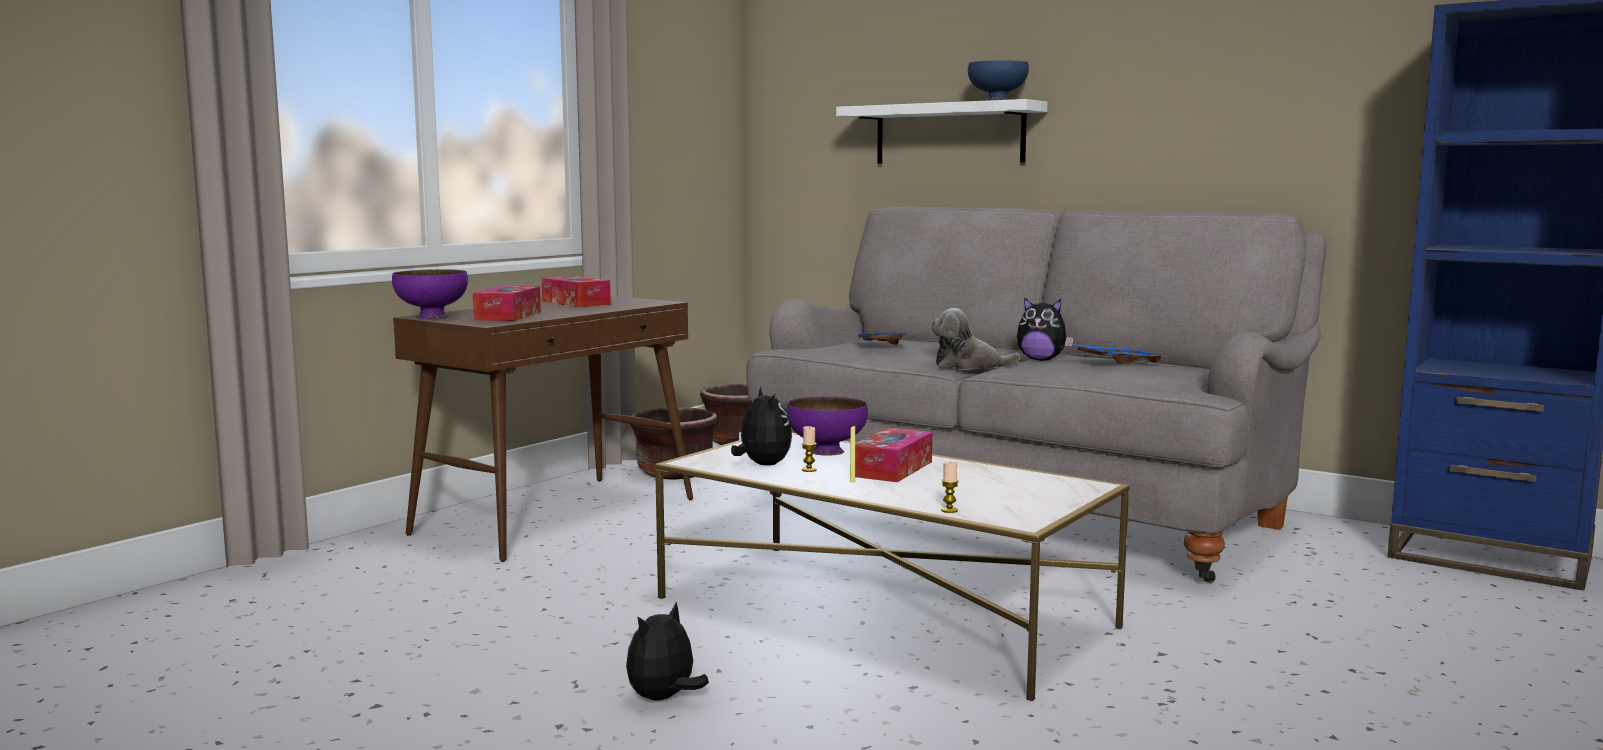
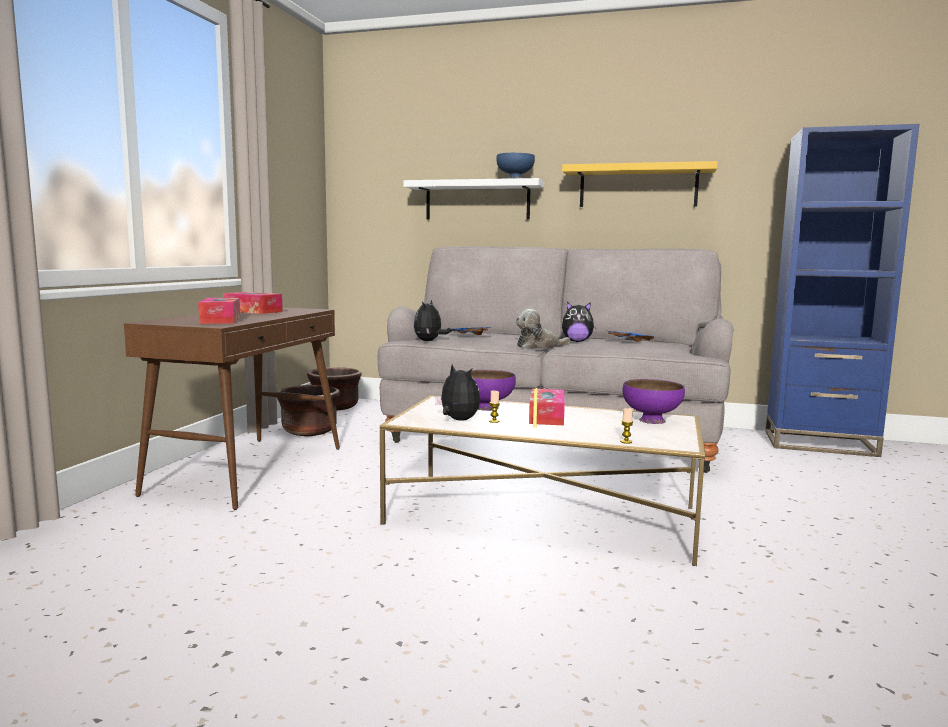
camera: 20 degrees left, 0 degrees up
purple bowl [392,269,468,319] -> purple bowl moved to [623,379,685,424]
plush toy [626,602,709,700] -> plush toy moved to [414,300,451,341]
none -> yellow shelf [562,161,718,207]

